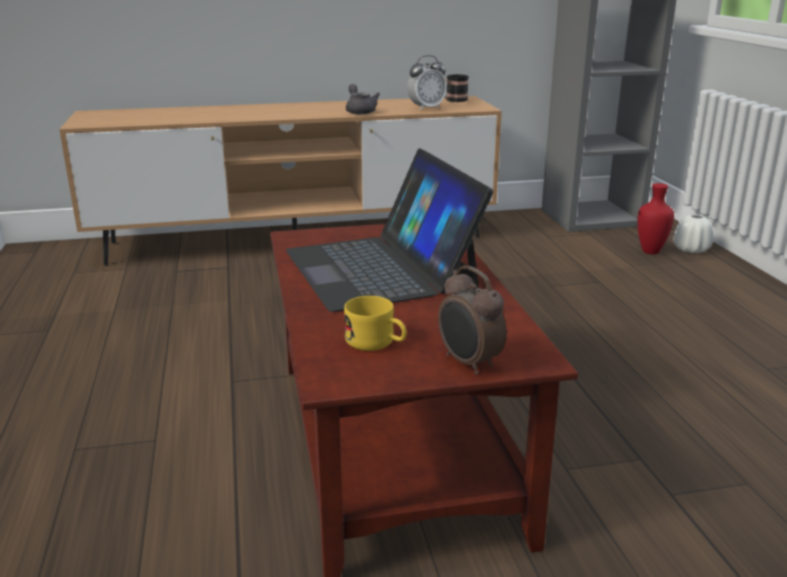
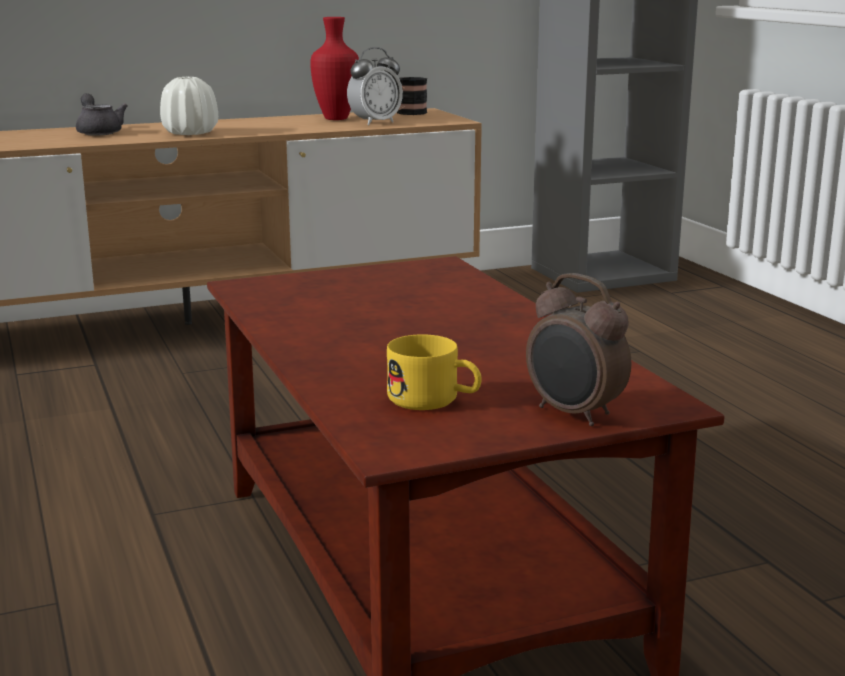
camera: 10 degrees left, 5 degrees down
laptop [286,148,494,312] -> none
grey teapot [346,84,380,114] -> grey teapot moved to [76,93,128,136]
red vase [637,183,674,254] -> red vase moved to [310,17,359,120]
white vase [673,214,713,253] -> white vase moved to [160,77,218,135]

